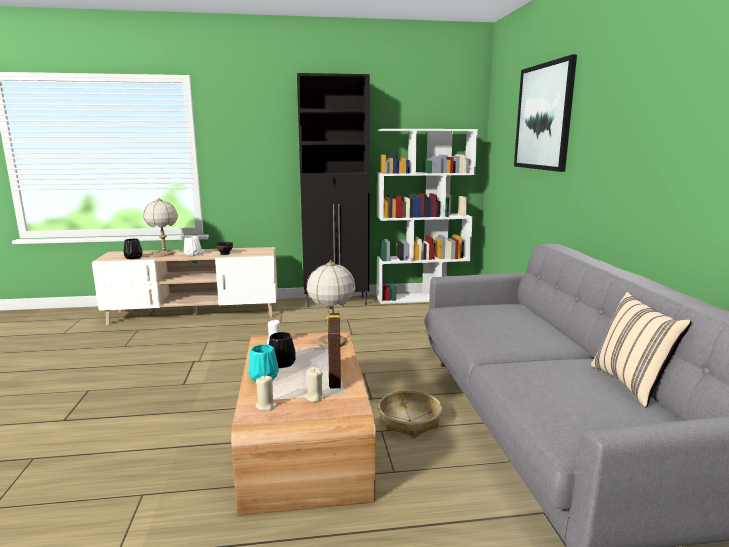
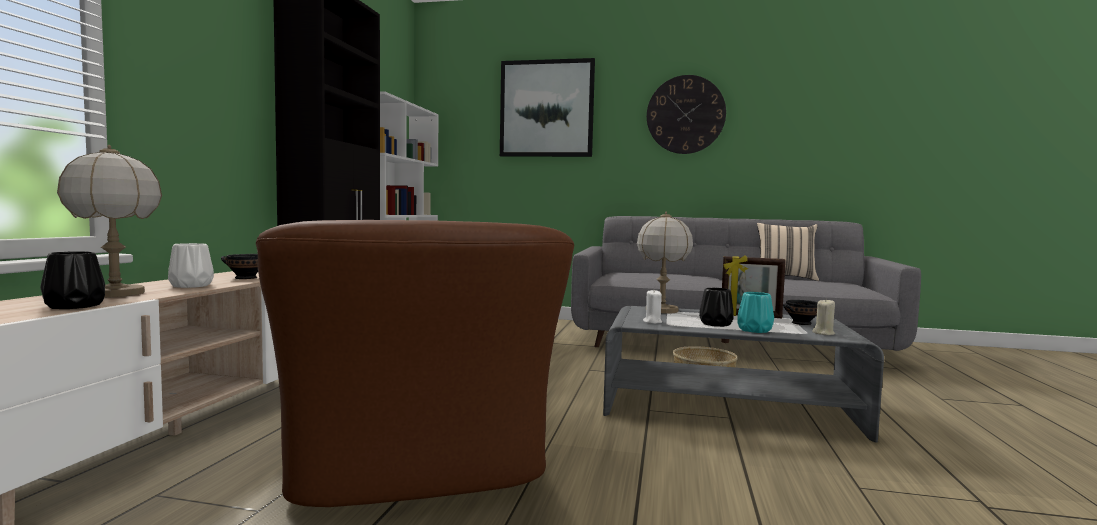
camera: 70 degrees left, 10 degrees down
brown coffee table [231,331,376,516] -> grey coffee table [603,306,884,443]
beige candle [304,367,325,402] -> black bowl [783,300,818,325]
none -> brown armchair [256,220,574,507]
none -> wall clock [647,75,726,154]

